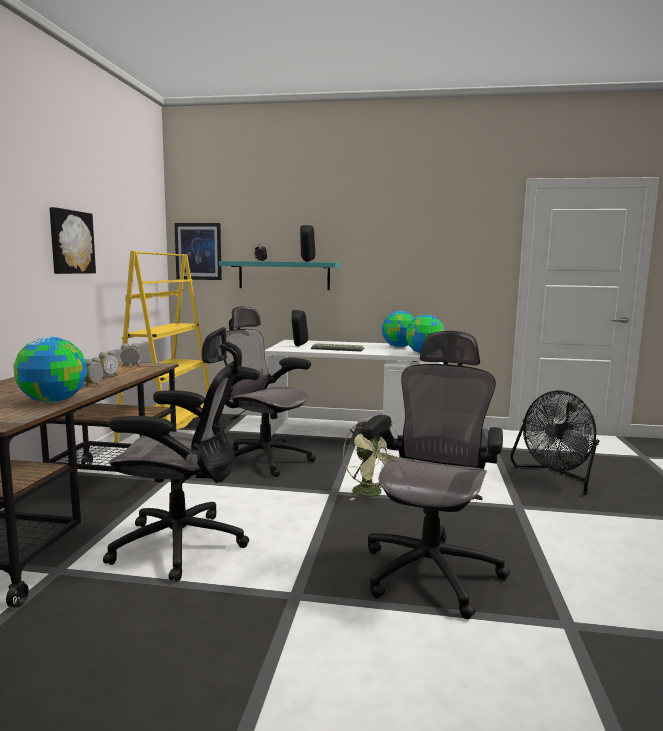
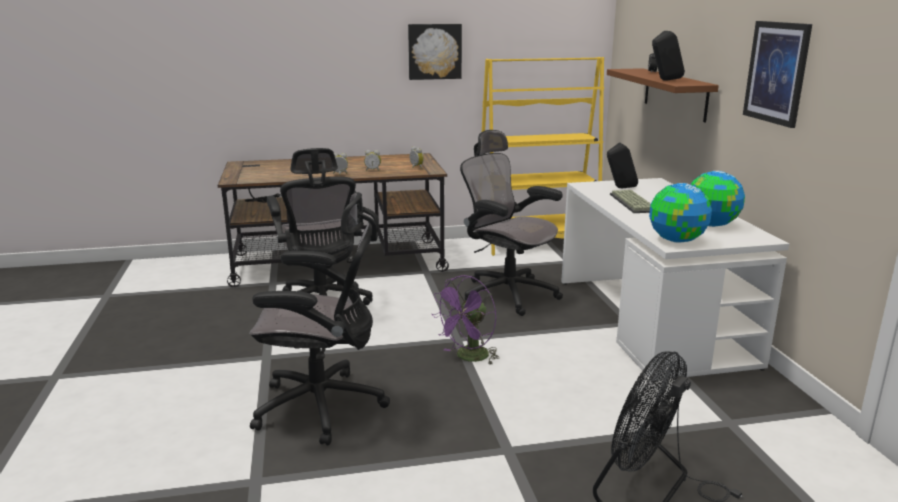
camera: 70 degrees right, 10 degrees up
globe [13,337,87,403] -> none
picture [174,223,222,280] -> picture moved to [743,21,812,128]
turquoise shelf [219,261,340,290] -> brown shelf [607,68,719,123]
office chair [221,306,316,477] -> office chair turned 60 degrees counterclockwise [460,130,563,316]
green fan [343,417,400,500] -> purple fan [432,275,499,364]

